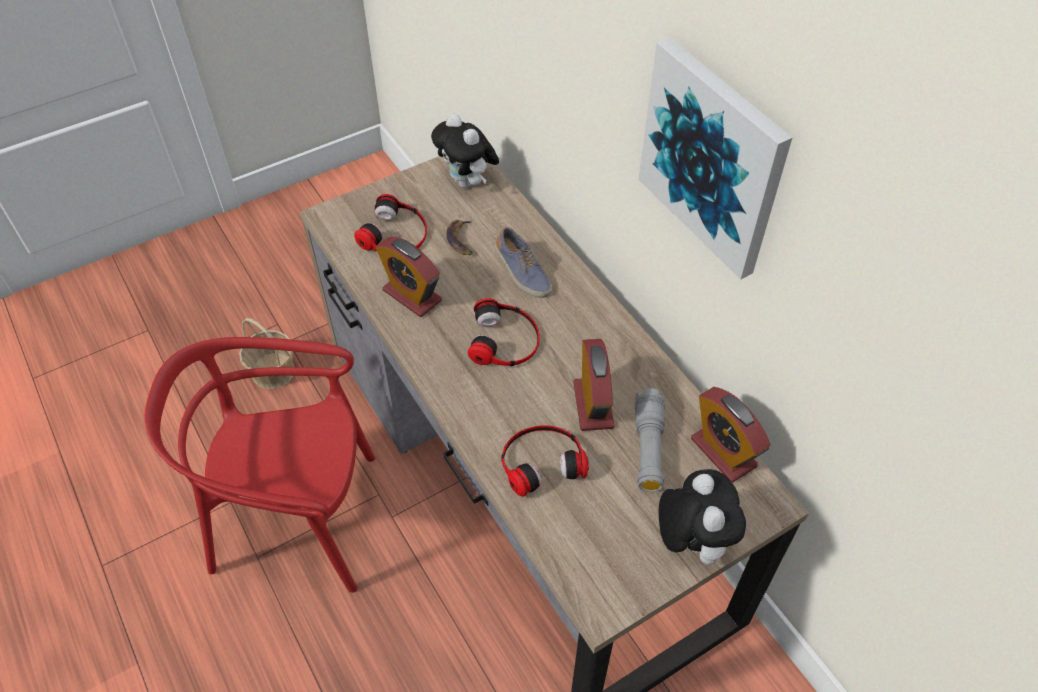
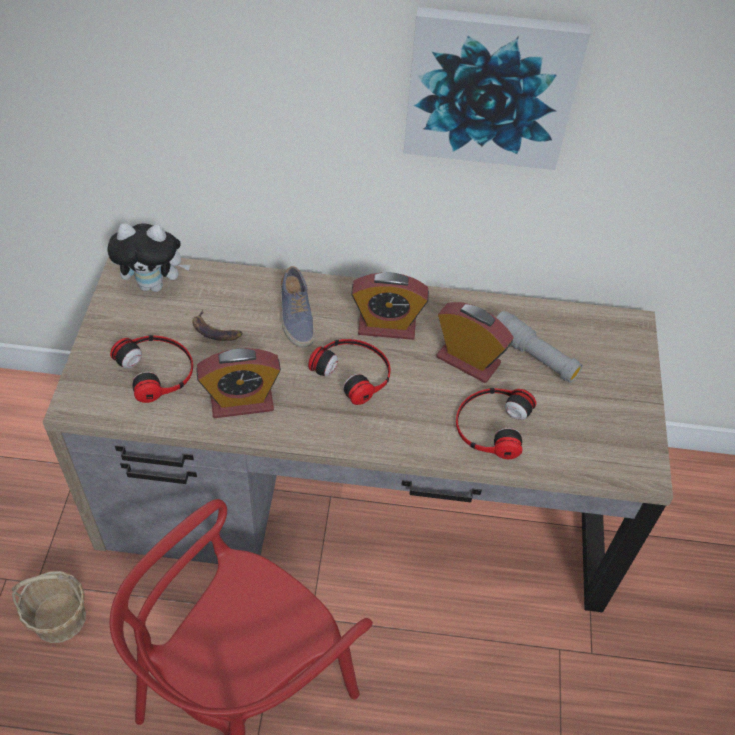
camera: 55 degrees left, 0 degrees up
shoe [495,227,552,298] -> shoe turned 75 degrees clockwise [280,266,315,347]
plush toy [659,469,746,564] -> none
alarm clock [691,387,771,482] -> alarm clock moved to [351,272,429,340]

